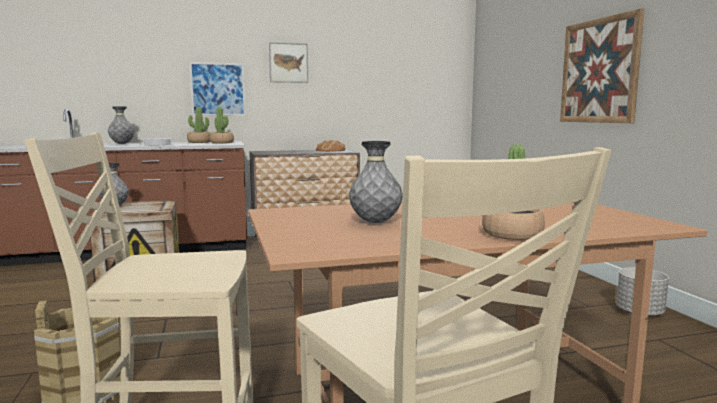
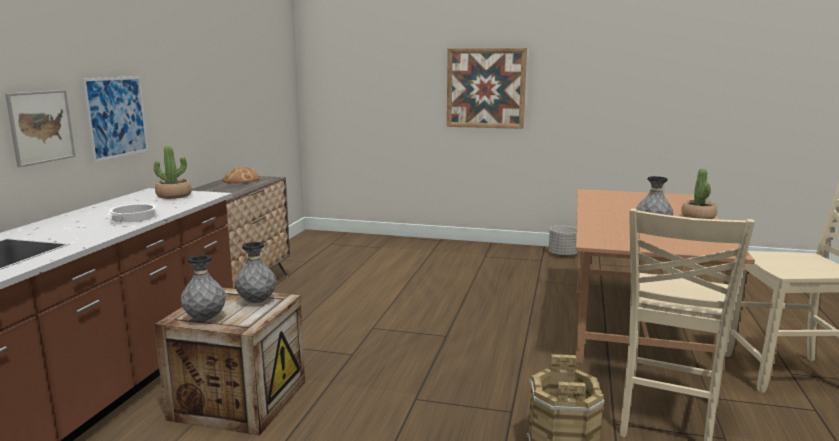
camera: 60 degrees left, 5 degrees up
grey vase [108,106,135,144] -> grey vase moved to [235,242,276,303]
potted plant [187,107,210,143] -> none
picture [269,42,308,83] -> picture moved to [5,90,75,167]

